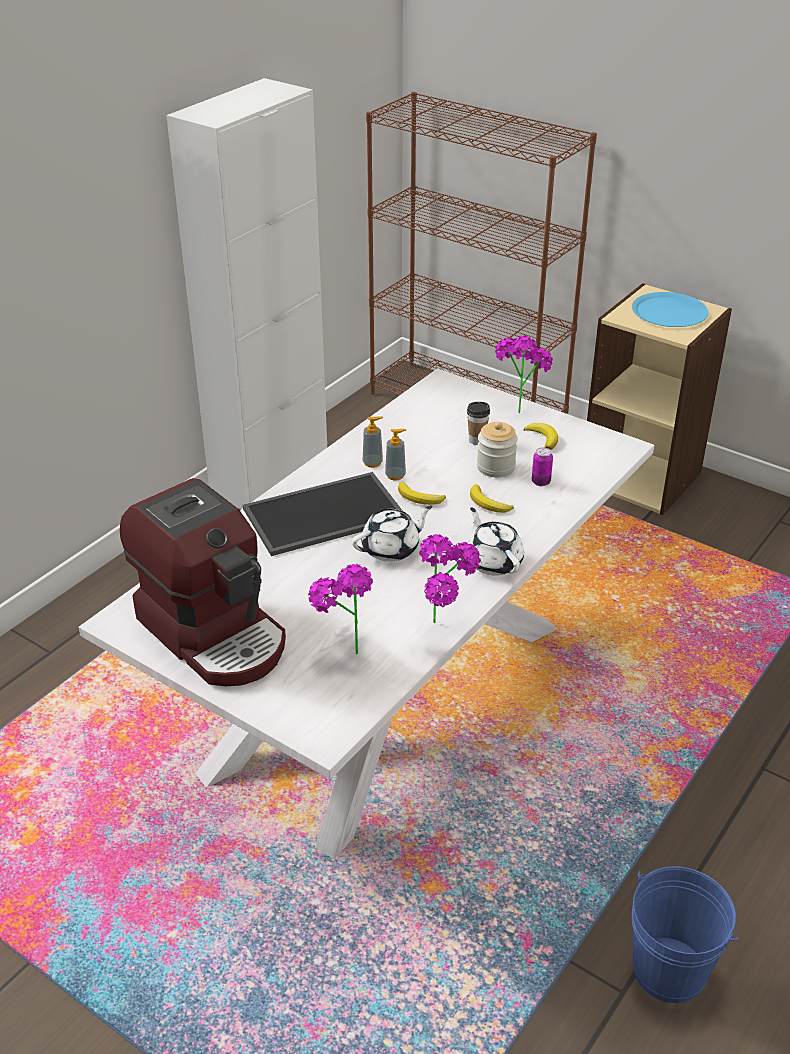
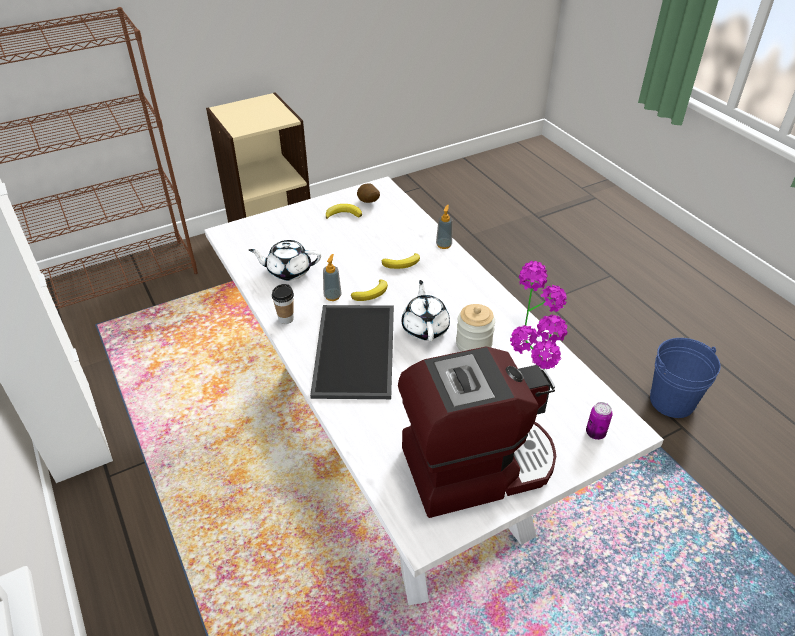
camera: 65 degrees left, 5 degrees up
soap dispenser [363,416,383,468] -> soap dispenser moved to [436,205,452,249]
cup [467,402,490,445] -> cup moved to [272,284,294,324]
white teapot [467,507,524,575] -> white teapot moved to [249,240,321,281]
jar [477,422,518,477] -> jar moved to [456,304,495,352]
potted plant [495,335,553,414] -> none
can [532,447,553,486] -> can moved to [586,402,613,440]
blue plate [632,292,708,327] -> none
none -> potato [357,183,380,203]

